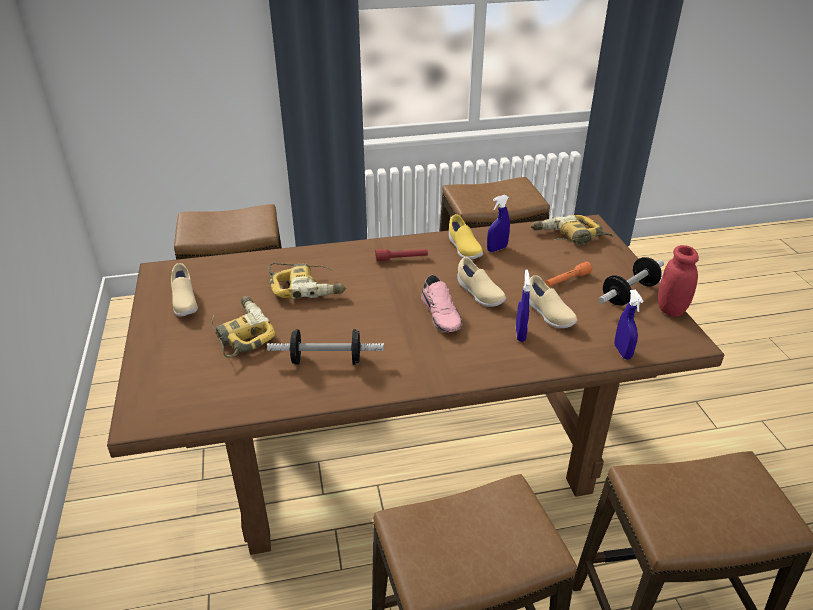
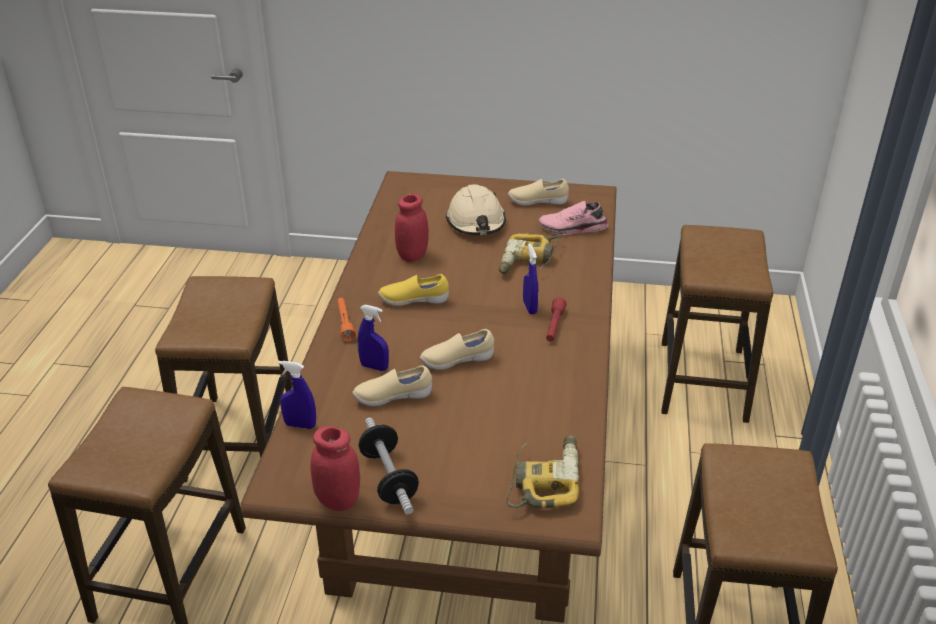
camera: 110 degrees right, 0 degrees up
power drill [211,296,276,358] -> beige hard hat [446,184,506,235]
dumbbell [267,329,384,365] -> red jar [395,194,429,262]
pink shoe [421,275,462,332] -> pink shoe moved to [539,201,608,235]
yellow shoe [449,214,483,260] -> yellow shoe moved to [378,274,449,306]
blue spray bottle [487,195,510,252] -> blue spray bottle moved to [523,243,538,315]
orange flashlight [545,261,592,287] -> orange flashlight moved to [337,298,356,342]

